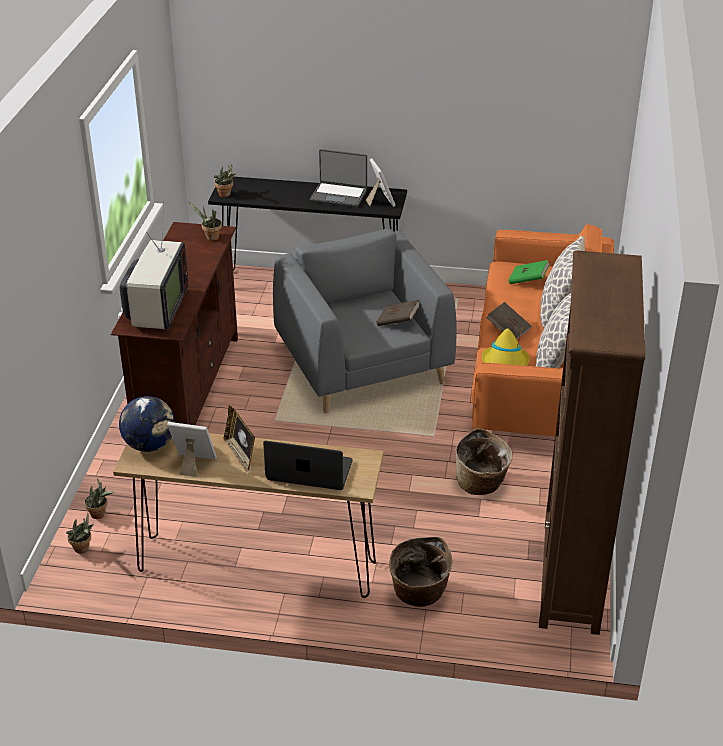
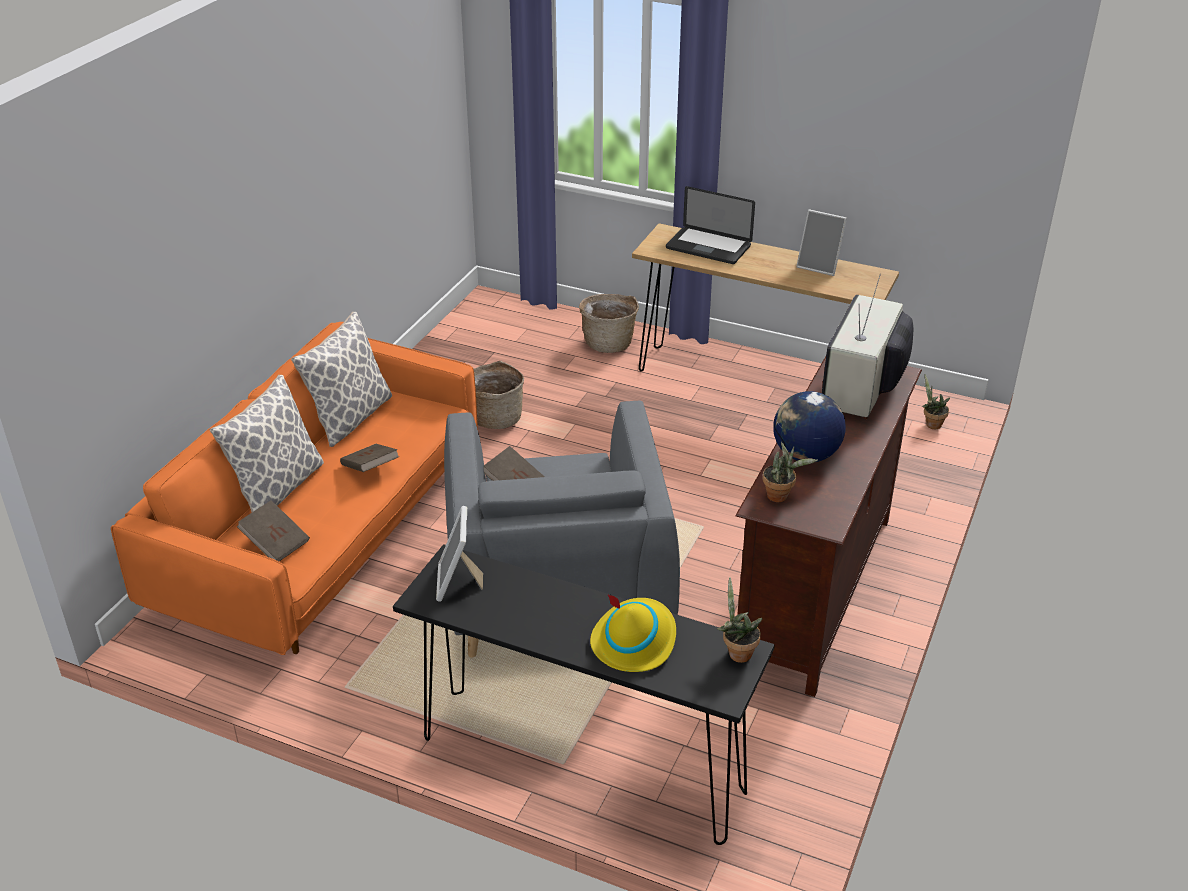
camera: 165 degrees left, 0 degrees up
potted plant [84,478,114,519] -> none
globe [119,396,175,452] -> globe moved to [773,391,846,462]
picture frame [224,405,255,473] -> none
laptop [310,149,367,208] -> none
yellow hat [482,329,530,366] -> yellow hat moved to [590,594,676,672]
green book [508,260,550,284] -> brown book [237,500,310,561]
brown bookcase [539,250,645,635] -> none

